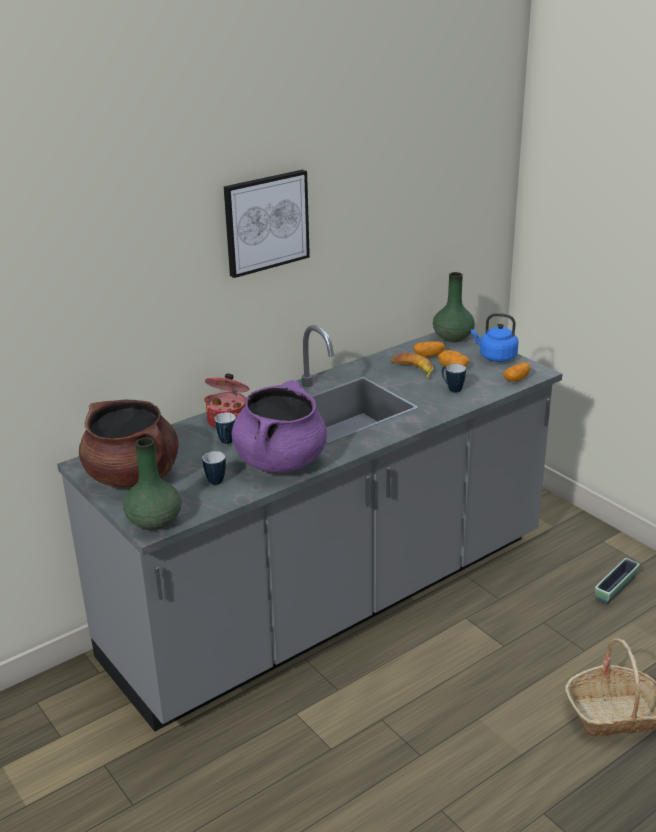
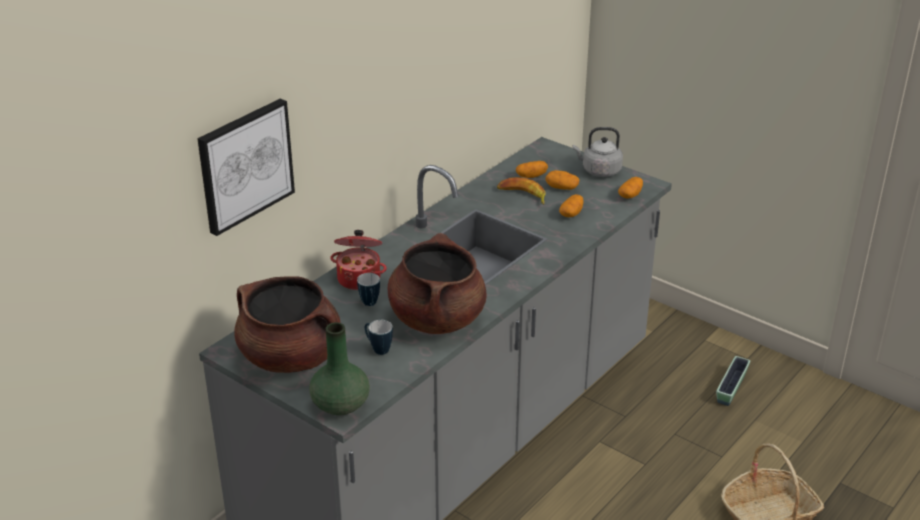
camera: 15 degrees left, 5 degrees up
picture [224,170,310,278] -> picture moved to [197,99,295,236]
purple cooking pot [231,380,327,473] -> brown cooking pot [388,233,486,334]
green vase [433,272,475,342] -> none
mug [442,364,466,393] -> potato [559,194,583,217]
blue kettle [471,313,518,362] -> grey kettle [573,127,623,177]

